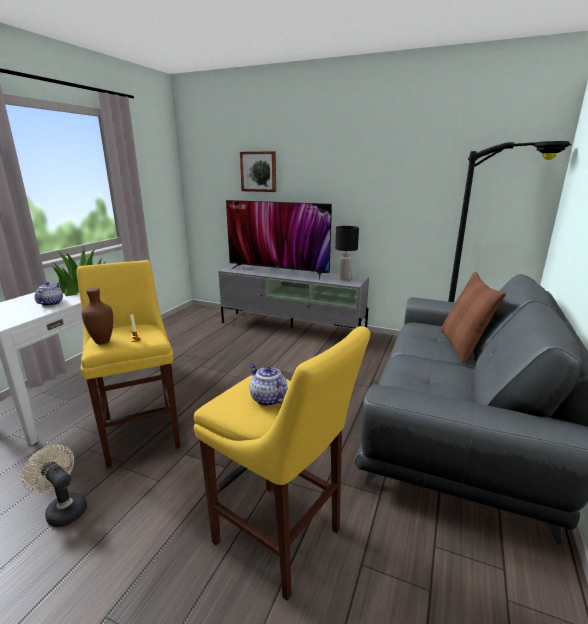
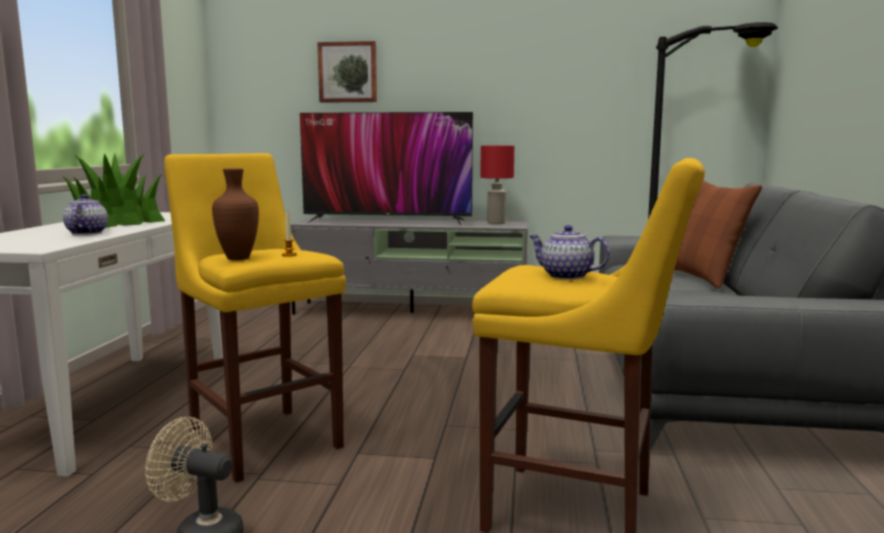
camera: 15 degrees left, 10 degrees down
black table lamp [335,226,359,280] -> red table lamp [480,146,514,224]

